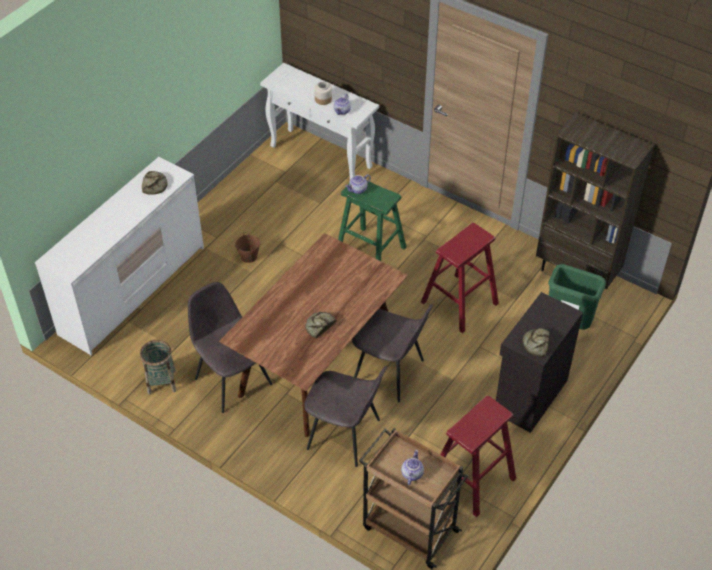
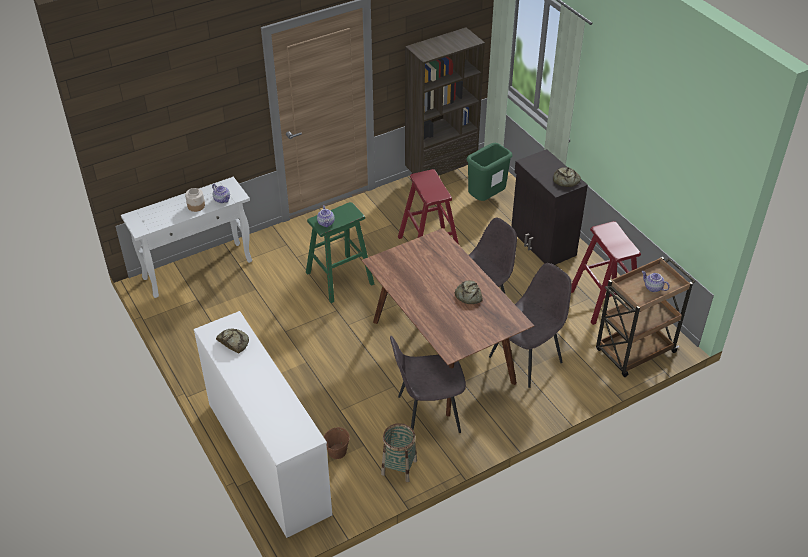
camera: 65 degrees left, 5 degrees down
brown bucket [235,232,261,263] -> brown bucket moved to [324,427,350,459]

